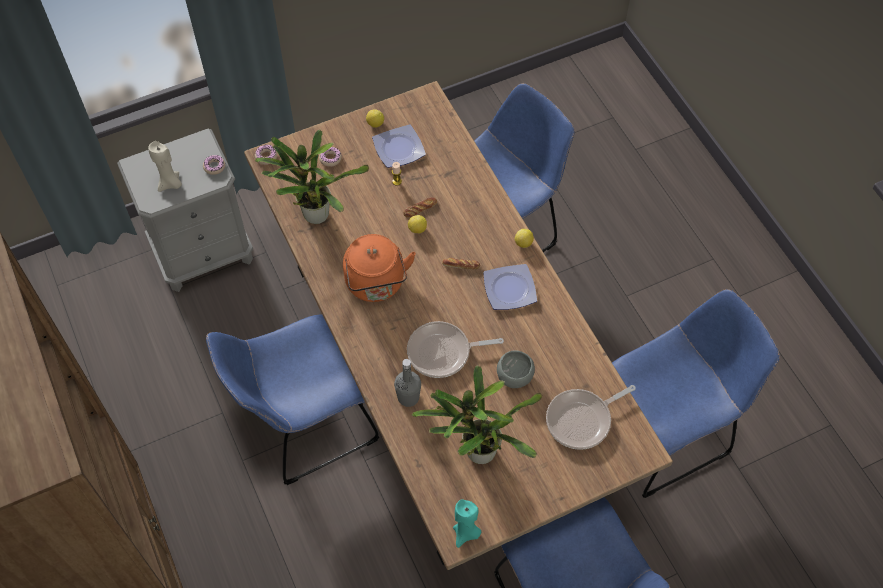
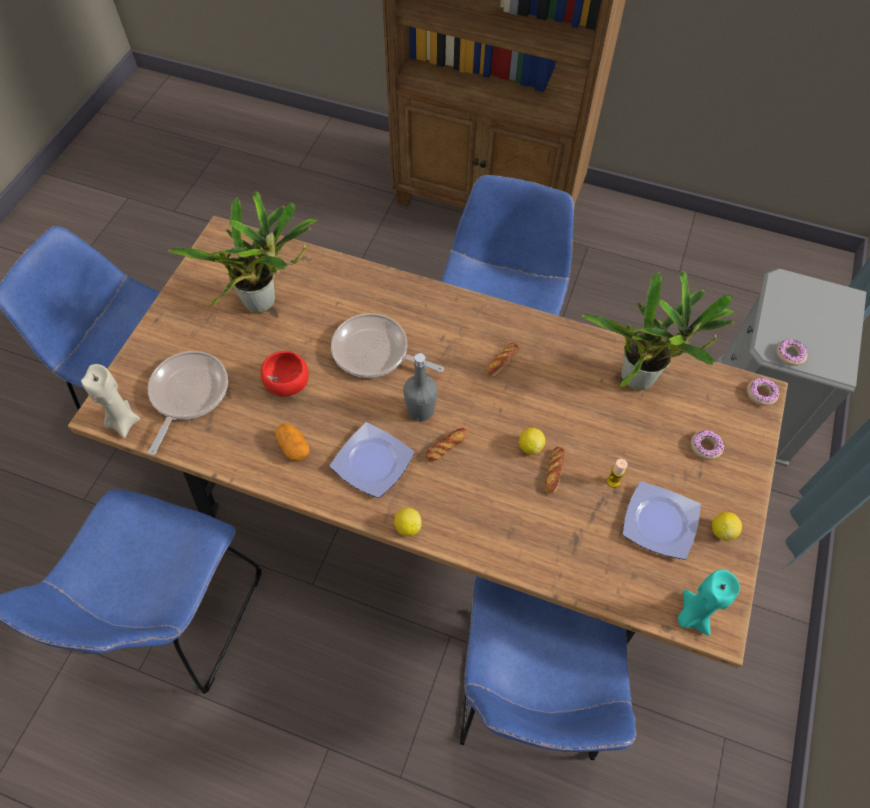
camera: 135 degrees right, 0 degrees up
beige candle [148,141,182,192] -> beige candle moved to [81,364,140,438]
orange kettle [343,234,416,302] -> bread [485,343,519,377]
grey bottle [394,359,421,407] -> grey bottle moved to [403,353,438,422]
frying pan [407,321,504,378] -> frying pan turned 105 degrees counterclockwise [331,313,444,378]
turquoise candle [453,499,481,548] -> turquoise candle moved to [677,570,740,636]
grey bowl [497,350,535,388] -> red bowl [261,351,309,397]
none -> potato [275,424,310,461]

